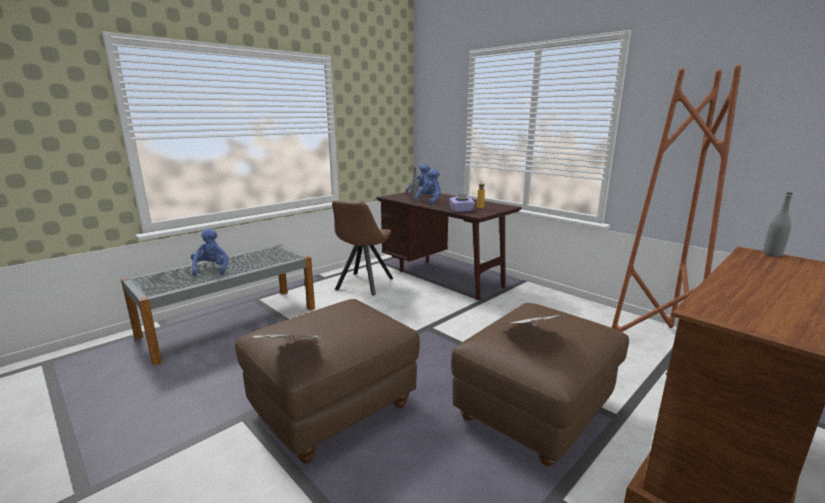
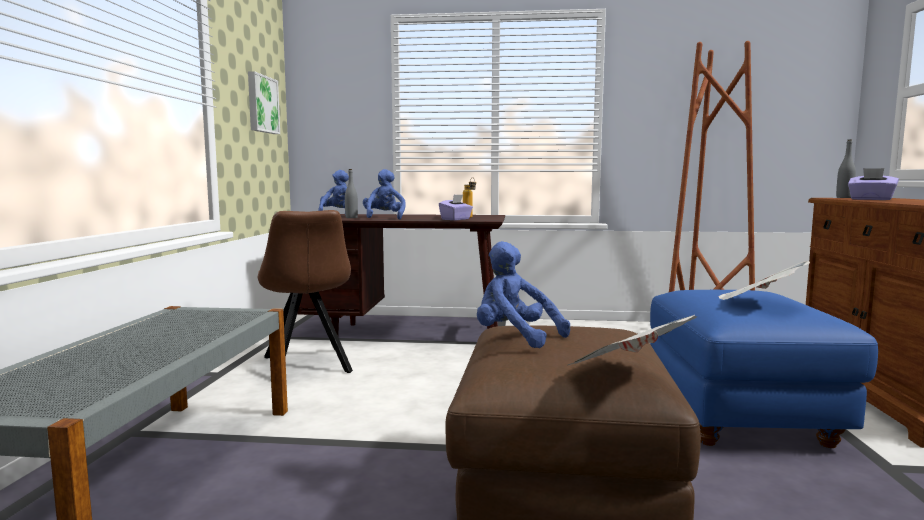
camera: 40 degrees left, 10 degrees down
blue plush toy [191,228,228,276] -> blue plush toy moved to [477,241,570,348]
brown ottoman [451,303,629,466] -> blue ottoman [650,290,878,448]
none -> picture [248,71,280,134]
none -> purple tissue box [848,168,899,200]

